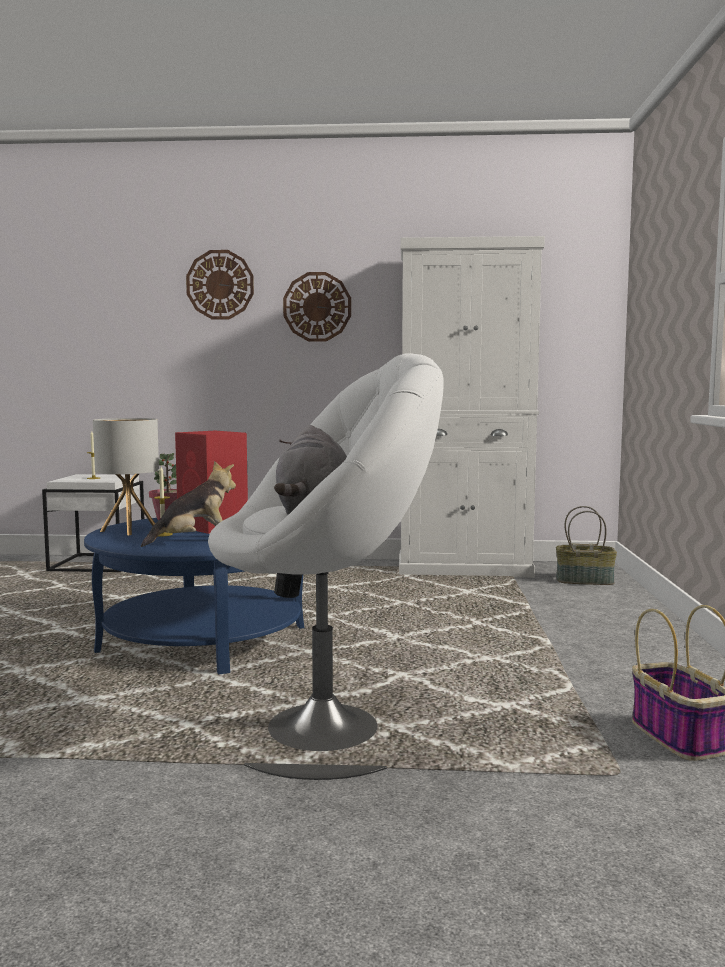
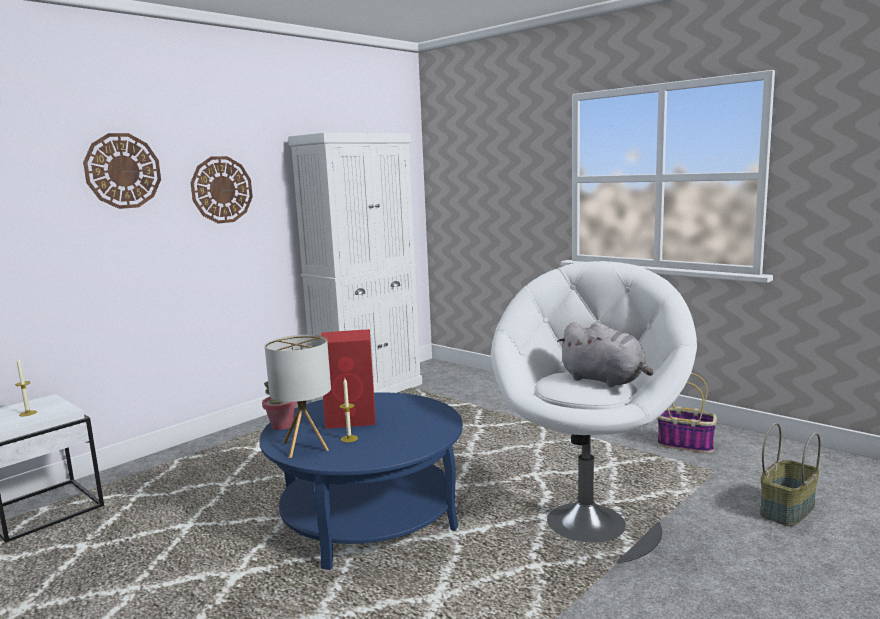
camera: 50 degrees left, 5 degrees up
plush toy [141,461,236,547] -> none
basket [556,506,617,585] -> basket moved to [760,423,821,526]

